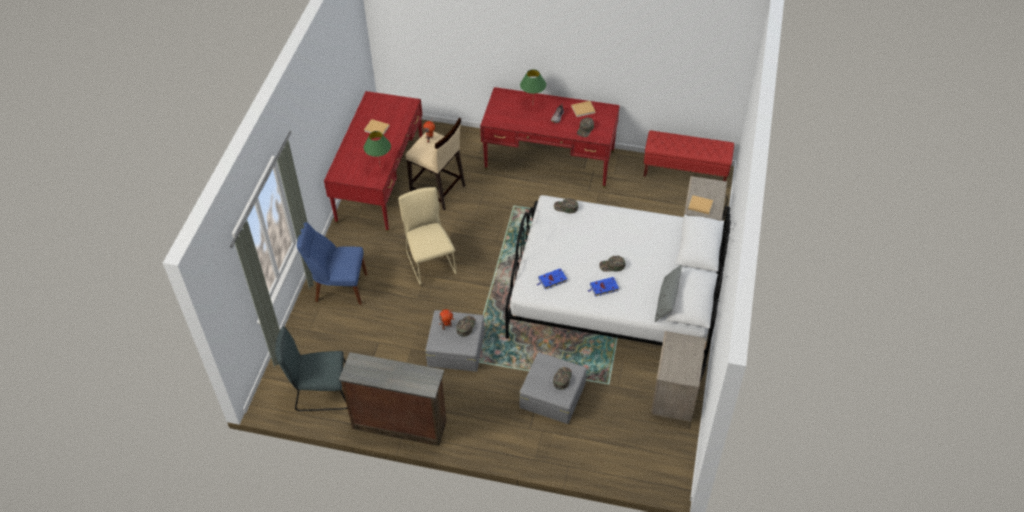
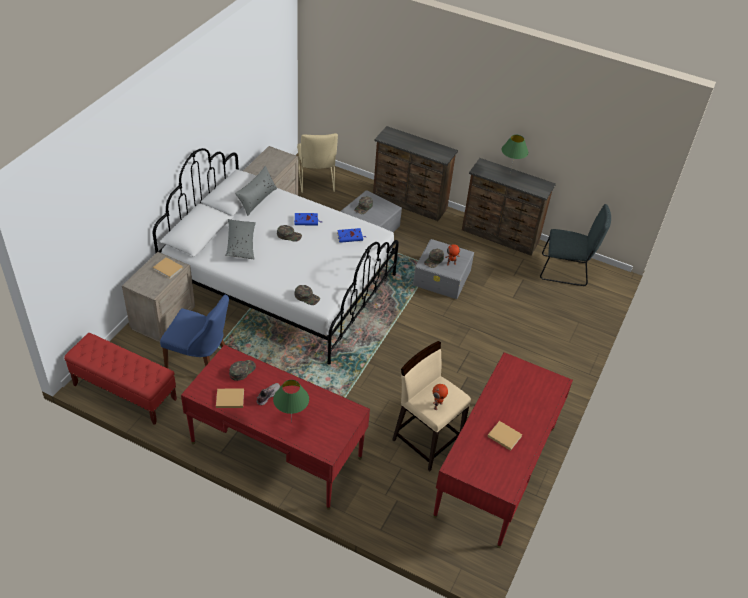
camera: 170 degrees left, 5 degrees down
blue chair [297,222,367,305] -> blue chair moved to [160,294,229,368]
green table lamp [364,131,391,163] -> green table lamp moved to [501,135,529,173]
beige chair [398,187,457,285] -> beige chair moved to [297,133,338,193]
none -> grey pillow [225,219,256,259]
none -> brown dresser [373,126,458,221]

